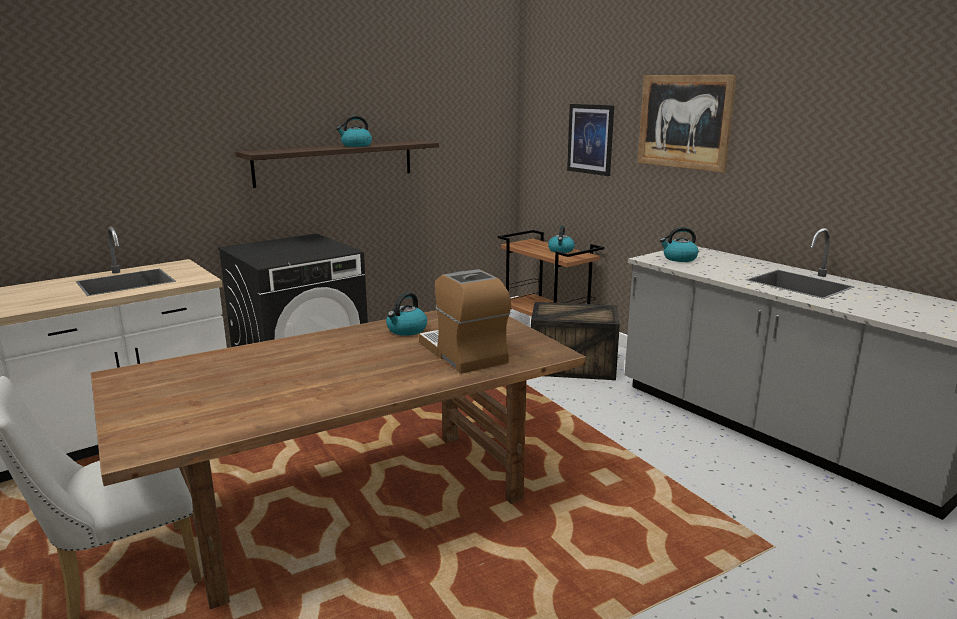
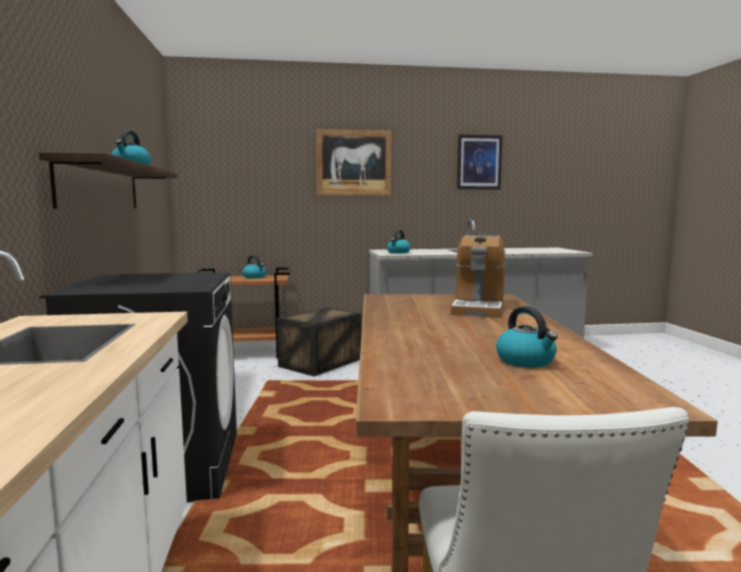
camera: 60 degrees left, 10 degrees down
kettle [386,292,427,336] -> kettle moved to [496,306,558,367]
coffee machine [419,269,511,374] -> coffee machine turned 75 degrees counterclockwise [451,234,505,318]
picture [567,104,614,176] -> picture moved to [457,135,503,190]

